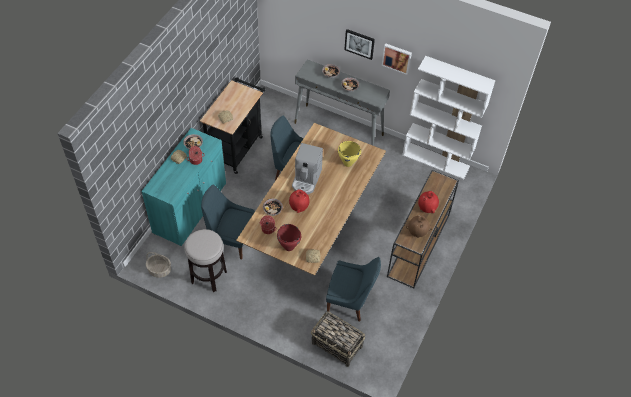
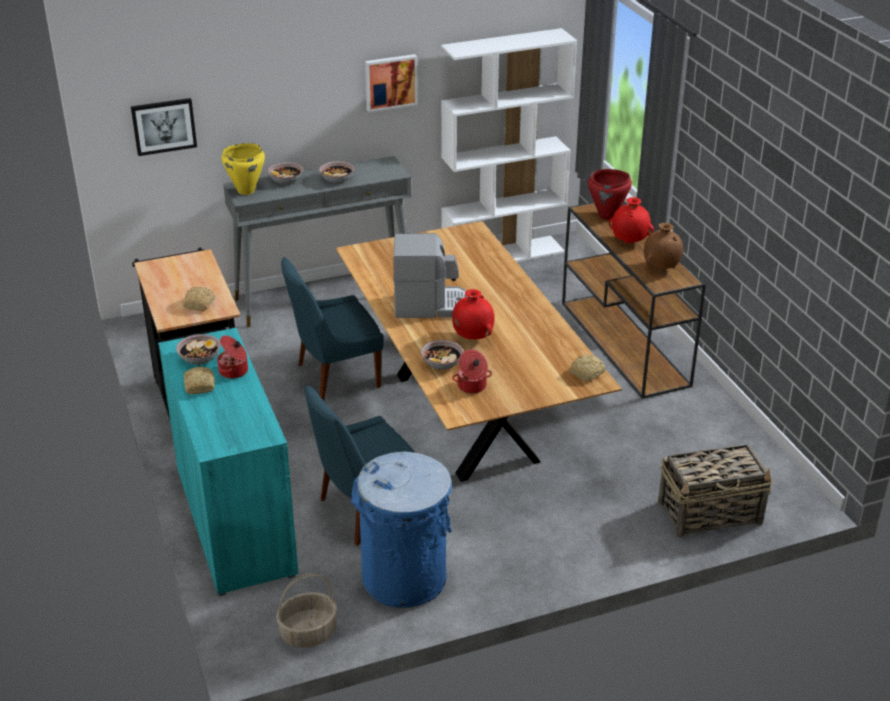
camera: 45 degrees left, 20 degrees down
stool [184,229,227,292] -> blue trash can [350,452,452,608]
red cooking pot [277,224,301,251] -> red cooking pot moved to [588,169,632,220]
coffee machine [292,143,323,195] -> coffee machine turned 60 degrees counterclockwise [393,233,467,318]
blue chair [326,257,381,322] -> none
yellow cooking pot [338,141,361,167] -> yellow cooking pot moved to [221,143,265,195]
picture [344,29,375,60] -> picture moved to [131,98,197,156]

